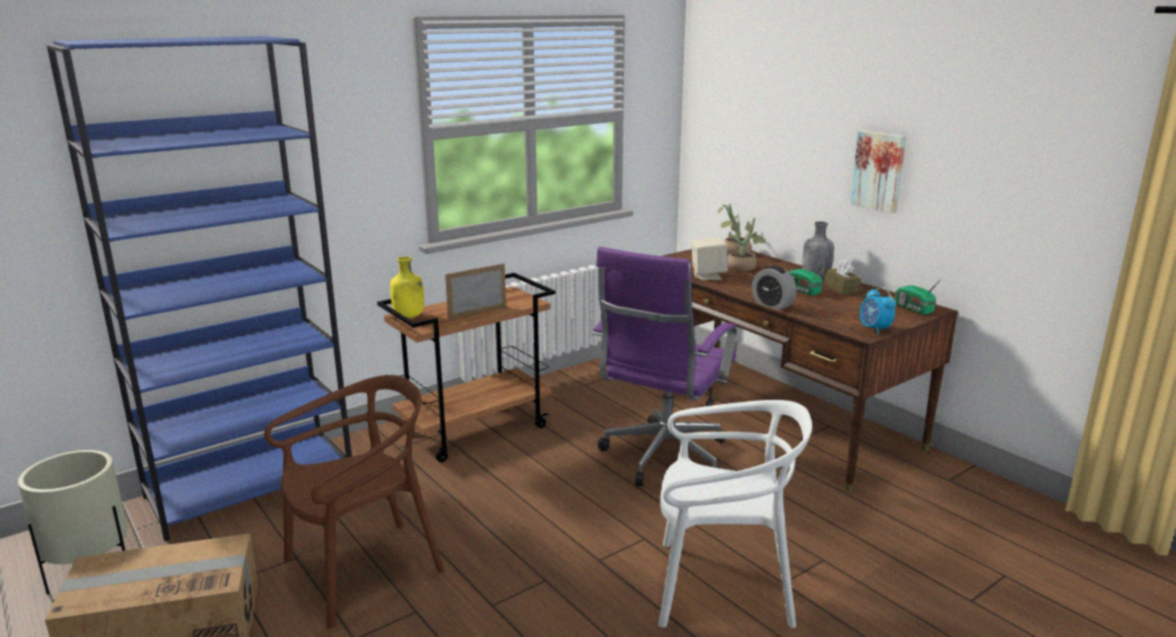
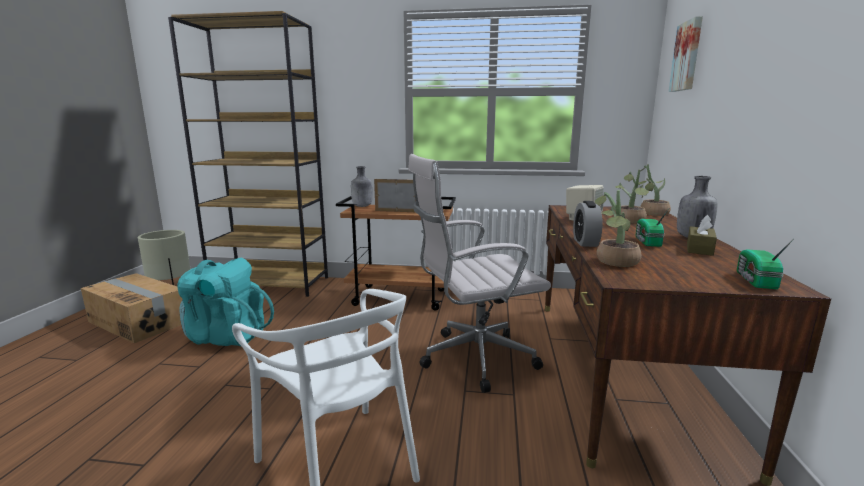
camera: 45 degrees right, 5 degrees down
blue bookcase [47,36,352,541] -> brown bookcase [168,11,328,297]
brown chair [264,375,444,628] -> turquoise backpack [177,258,274,346]
yellow bottle [390,257,424,318] -> grey bottle [351,166,373,207]
purple office chair [592,247,737,486] -> white office chair [408,154,551,393]
picture [850,130,906,213] -> picture moved to [669,16,703,92]
alarm clock [860,287,896,335] -> none
none -> potted plant [595,190,642,267]

